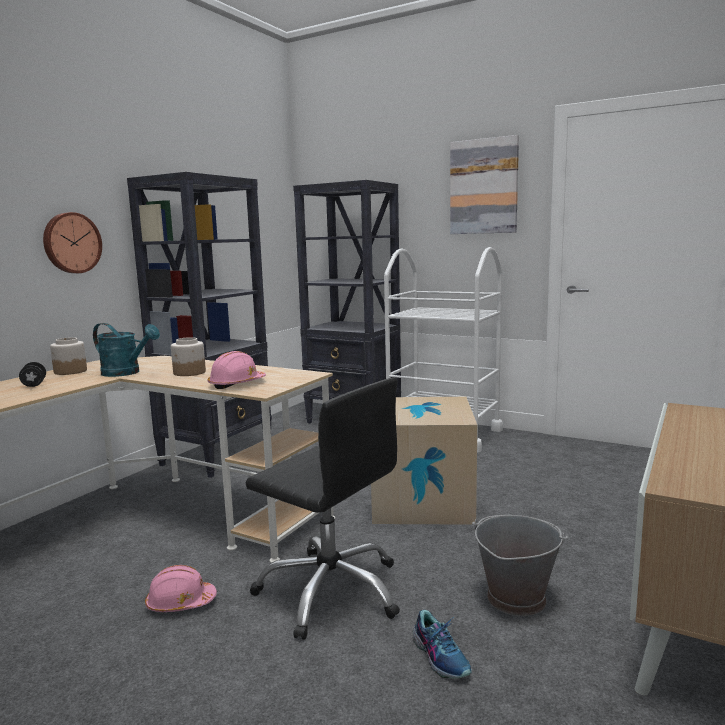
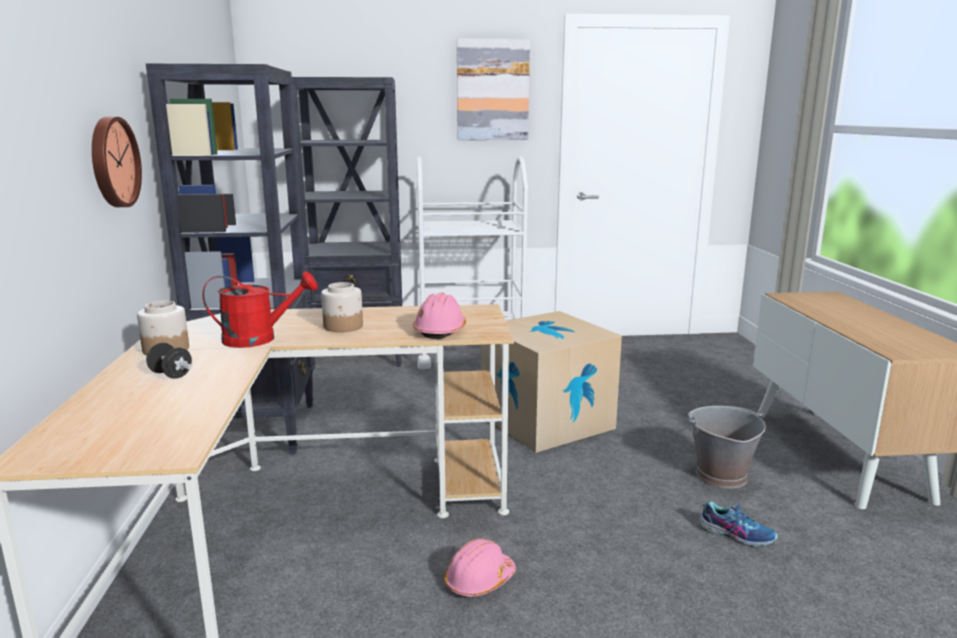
camera: 35 degrees left, 5 degrees up
turquoise watering can [93,323,160,377] -> red watering can [202,271,318,348]
black office chair [246,378,400,640] -> none

